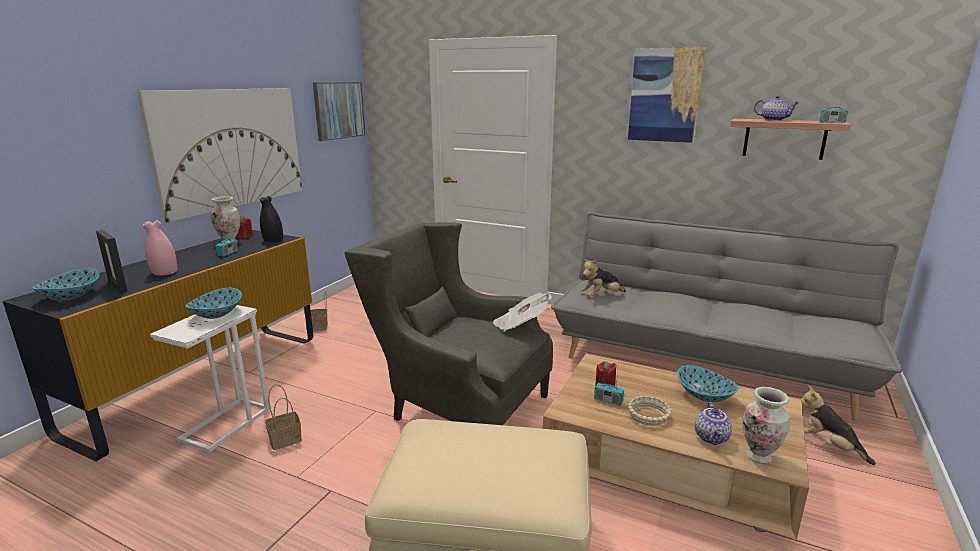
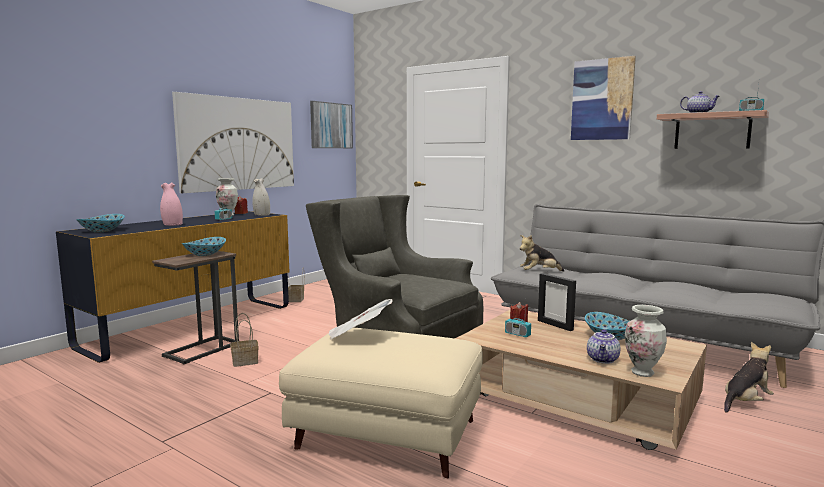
camera: 10 degrees right, 10 degrees down
picture frame [96,230,128,293] -> picture frame moved to [538,273,576,331]
white side table [150,305,271,452] -> brown side table [152,251,239,364]
black vase [260,196,283,242] -> white vase [252,178,270,216]
newspaper [493,293,552,332] -> newspaper moved to [329,299,392,340]
beige bowl [628,396,672,426] -> none
plush toy [801,385,876,465] -> plush toy turned 90 degrees clockwise [724,342,774,413]

